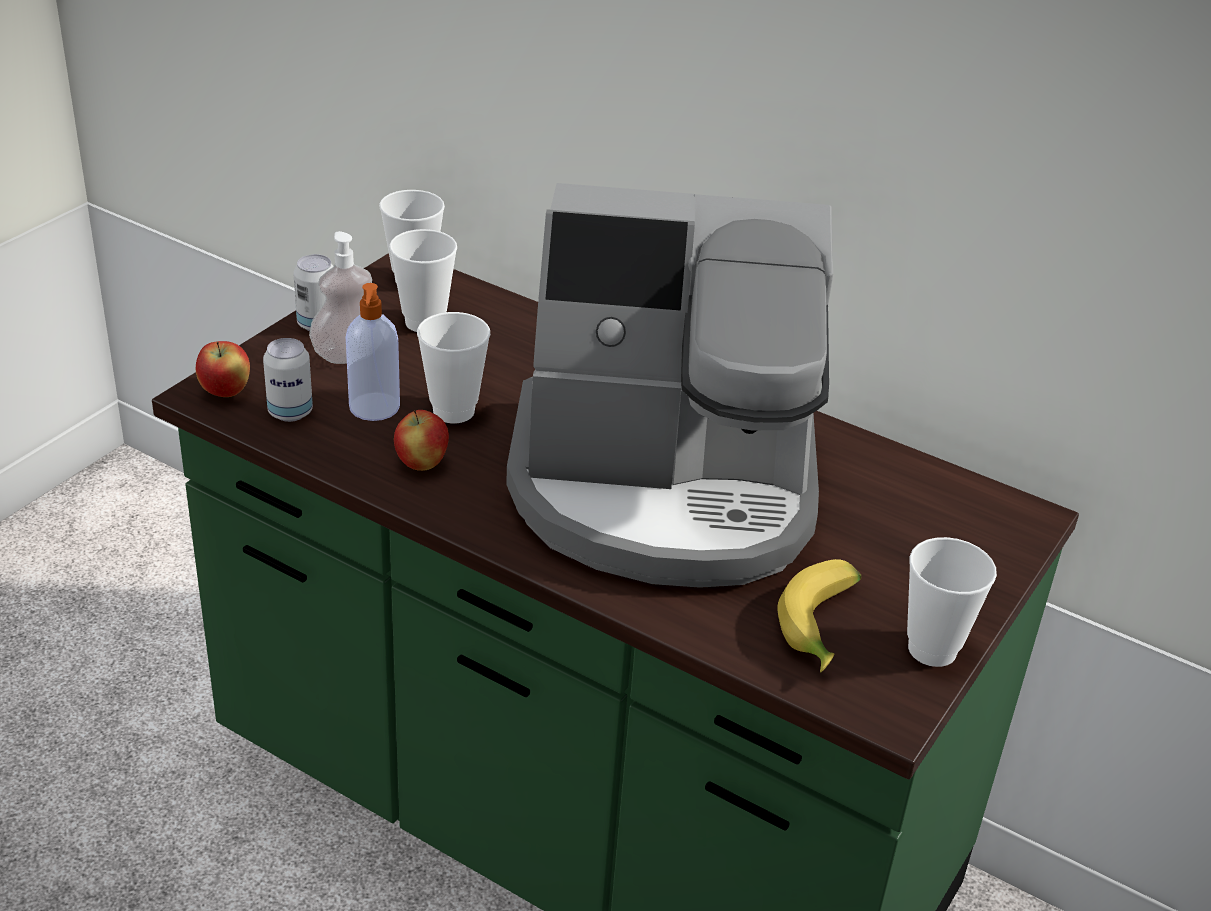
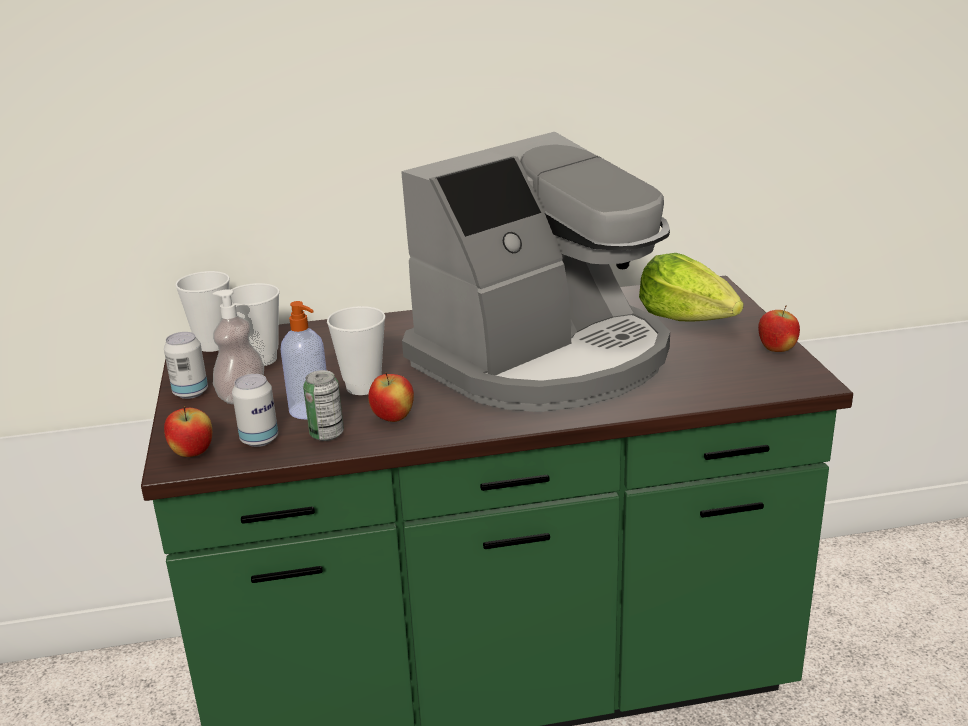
camera: 40 degrees left, 10 degrees down
banana [777,559,862,673] -> none
cup [907,537,997,667] -> apple [758,305,800,352]
none -> can [303,370,344,441]
none -> lettuce [639,253,743,322]

